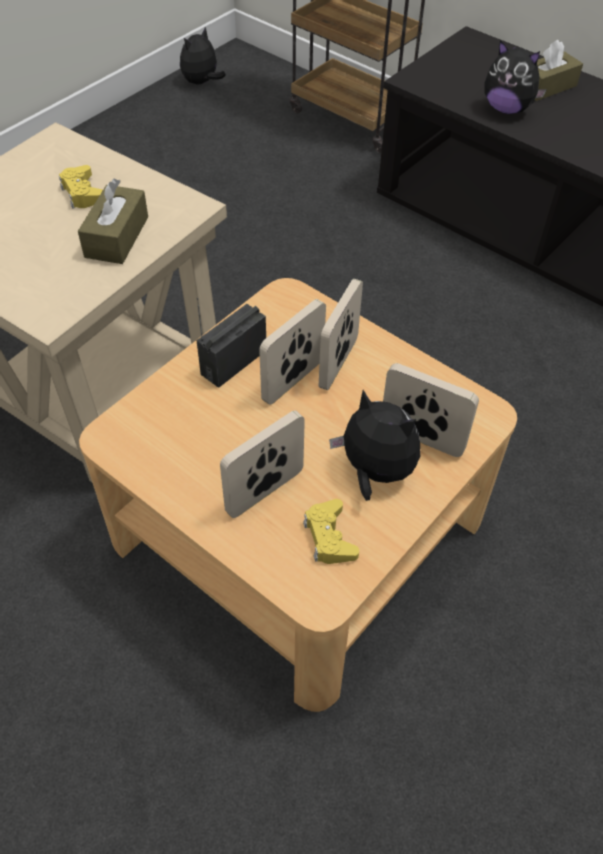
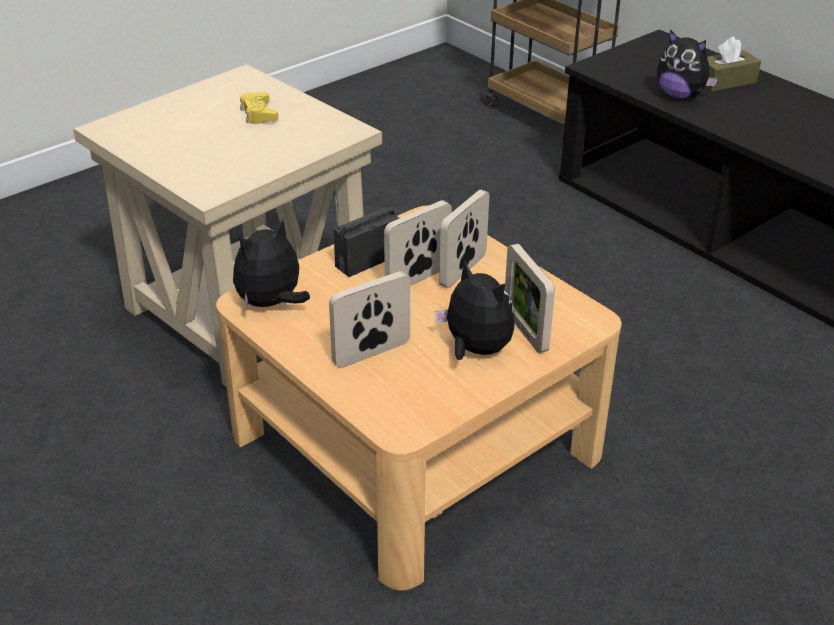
camera: 10 degrees right, 15 degrees down
brown tissue box [78,179,148,264] -> none
plush toy [180,27,226,84] -> plush toy moved to [233,218,310,308]
yellow game controller [303,499,359,564] -> none
picture frame [383,363,479,457] -> picture frame turned 150 degrees counterclockwise [505,244,555,353]

